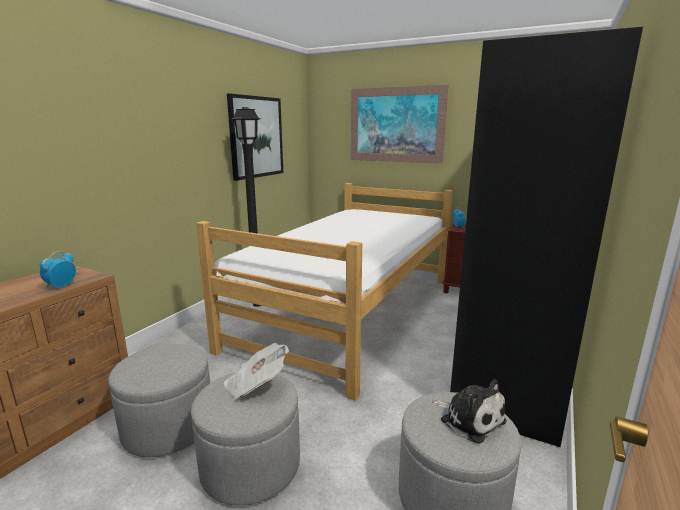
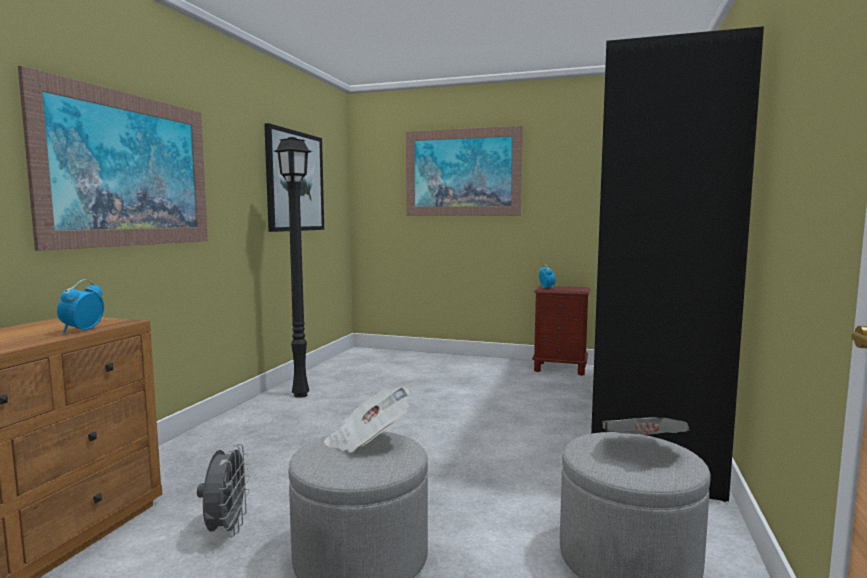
camera: 10 degrees left, 10 degrees down
grey ottoman [108,344,210,457] -> grey fan [197,444,250,537]
bed [196,183,453,400] -> none
plush toy [432,379,506,444] -> newspaper [602,418,690,435]
none -> picture [18,66,208,251]

